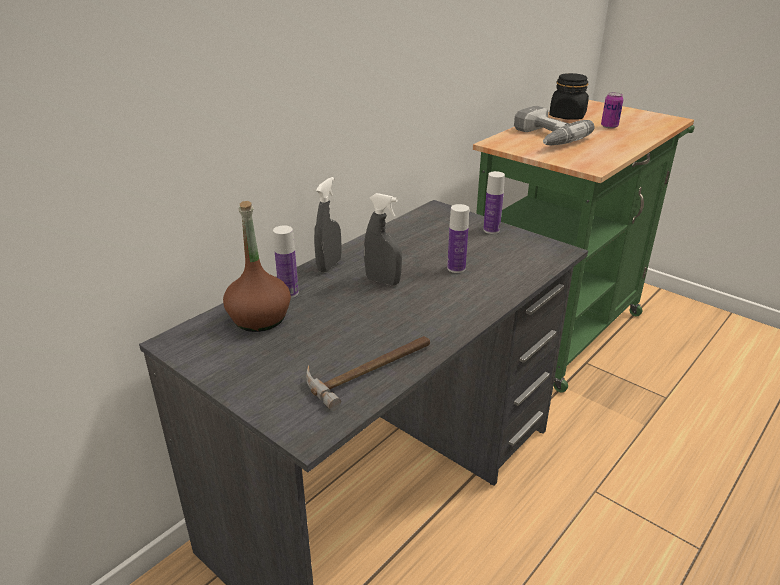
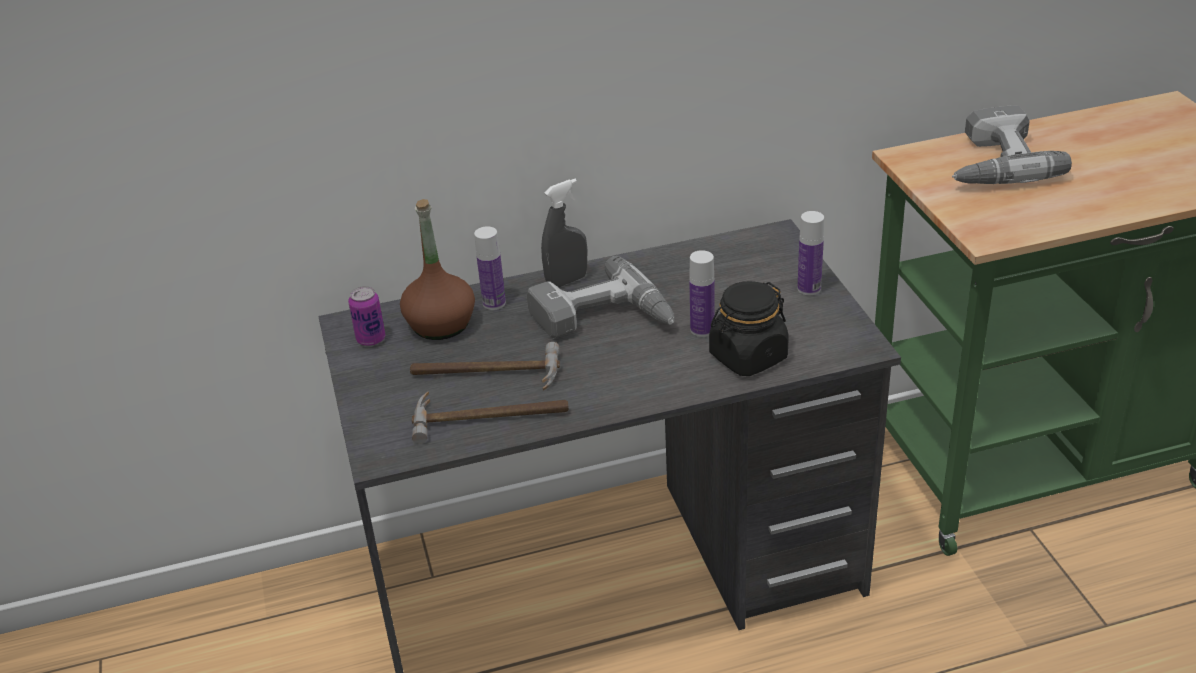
camera: 35 degrees right, 5 degrees up
grey spray bottle [364,193,402,285] -> power drill [527,256,675,339]
black jar [549,73,589,120] -> black jar moved to [709,281,789,376]
can [601,92,624,129] -> can moved to [348,286,385,346]
none -> hammer [410,342,560,391]

